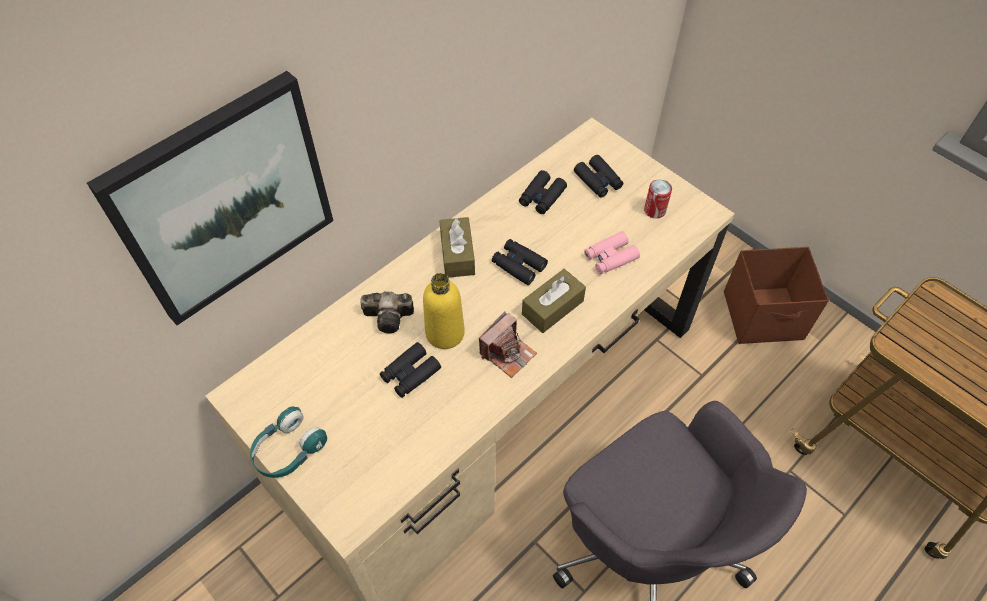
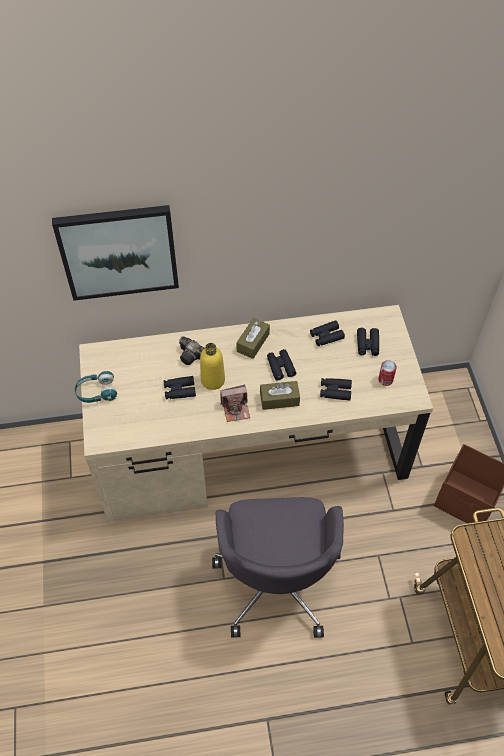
camera: 35 degrees right, 0 degrees up
pink binoculars [584,231,640,274] -> black binoculars [320,378,352,401]

